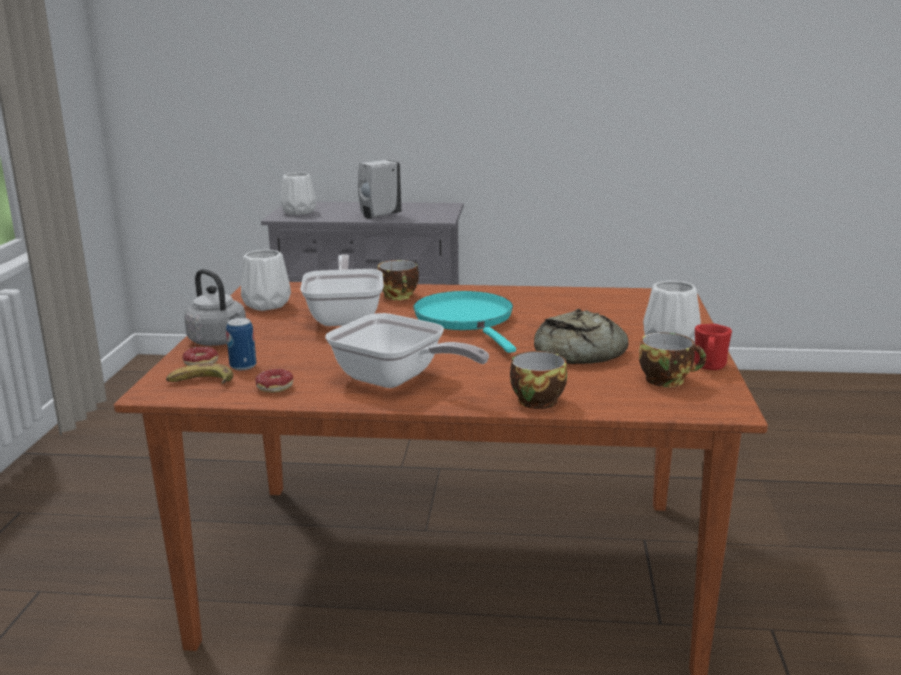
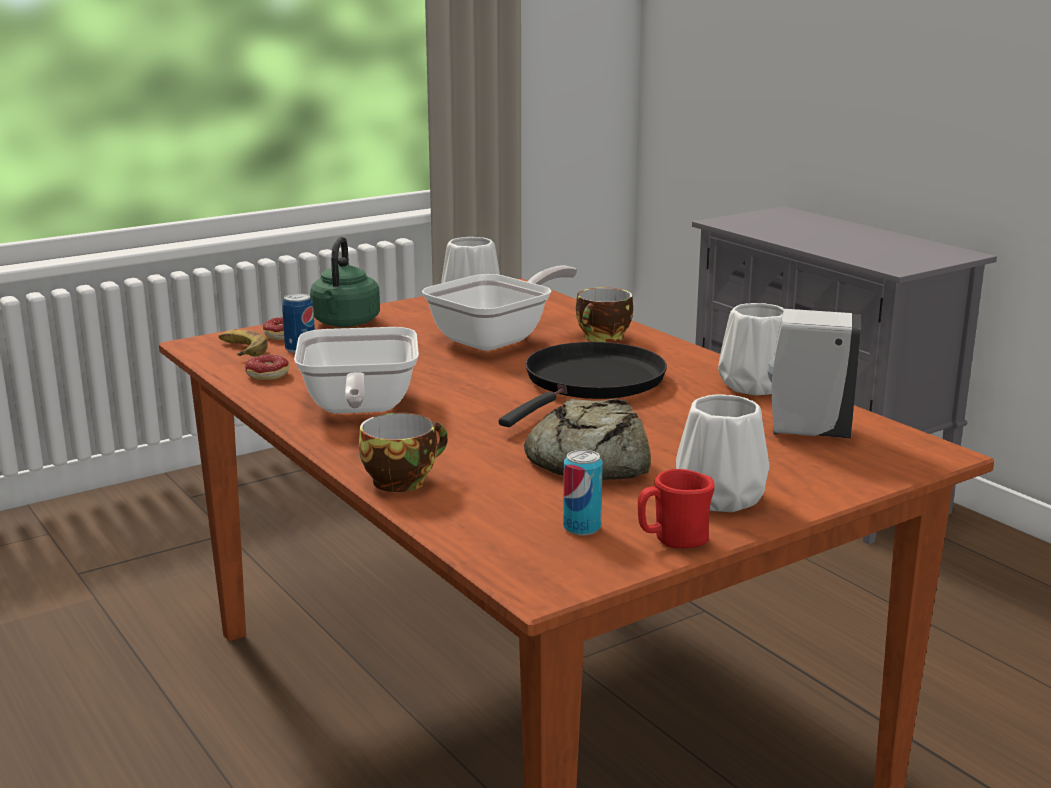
camera: 50 degrees right, 0 degrees up
grey kettle [184,269,246,346] -> green kettle [310,237,380,327]
white vase [280,173,316,215] -> white vase moved to [718,303,784,395]
white soap dispenser [358,160,401,219] -> white soap dispenser moved to [767,309,861,438]
turquoise frying pan [413,291,516,353] -> black frying pan [499,342,667,427]
cup [639,333,706,387] -> can [563,450,603,536]

